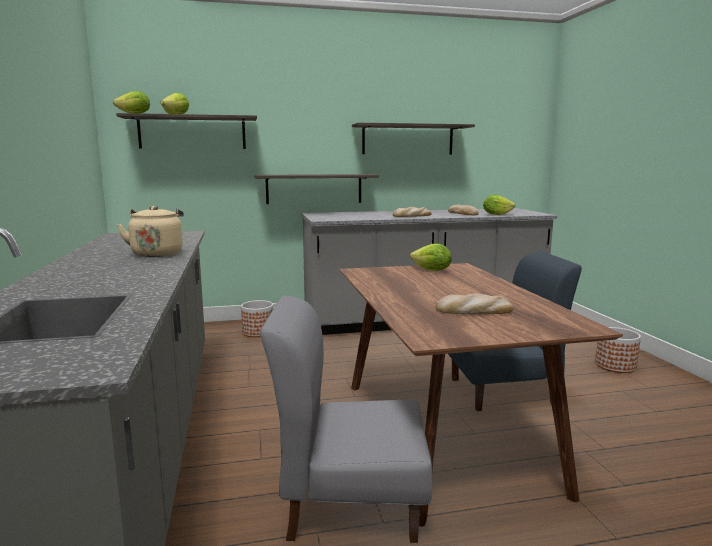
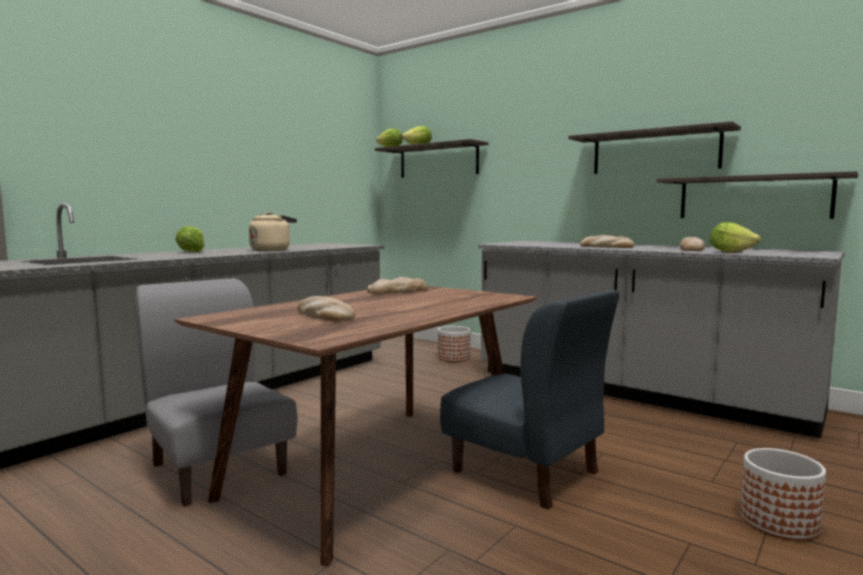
camera: 50 degrees right, 5 degrees down
shelf [254,174,379,204] -> shelf moved to [656,171,858,219]
lettuce [410,244,452,271] -> lettuce moved to [175,226,205,252]
none -> bread [367,277,428,294]

